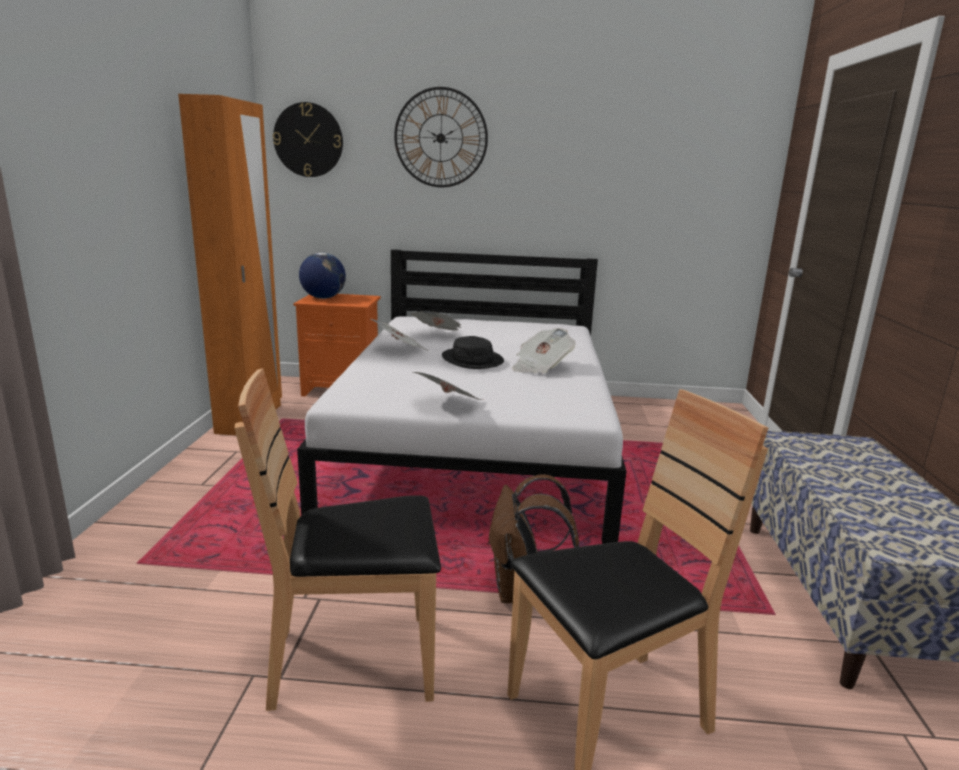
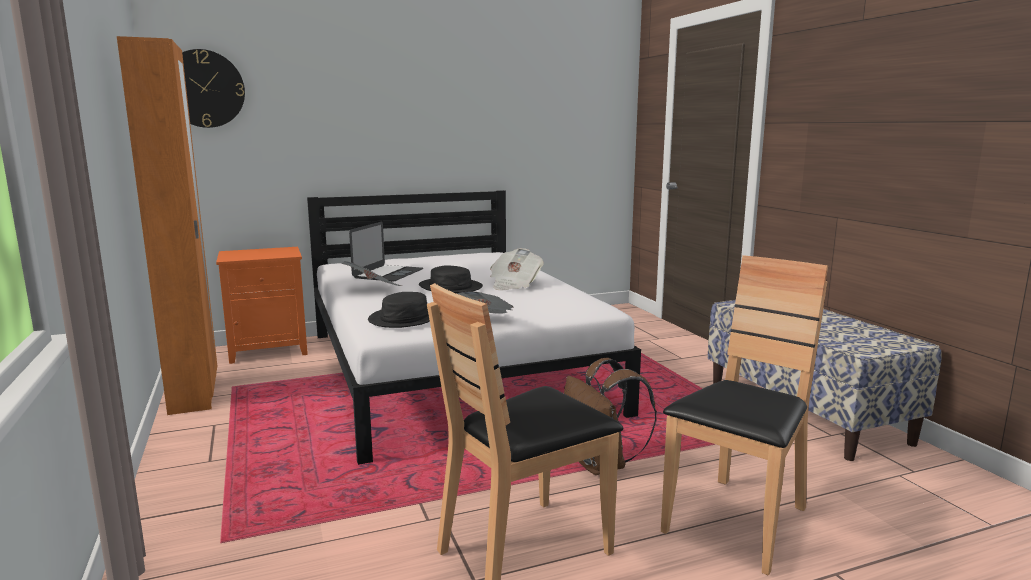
camera: 25 degrees left, 5 degrees down
globe [299,253,346,299] -> none
wall clock [394,87,488,187] -> none
newspaper [411,311,461,330] -> laptop [349,222,423,281]
none -> black hat [368,292,430,328]

